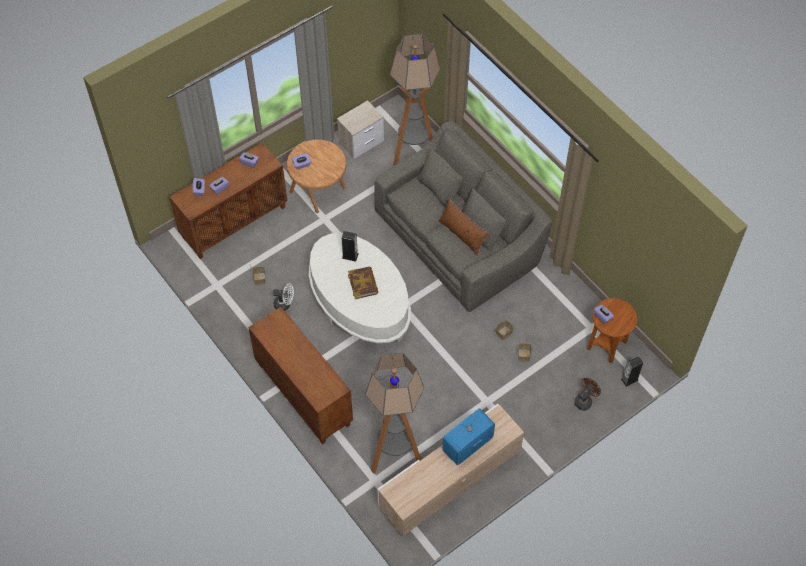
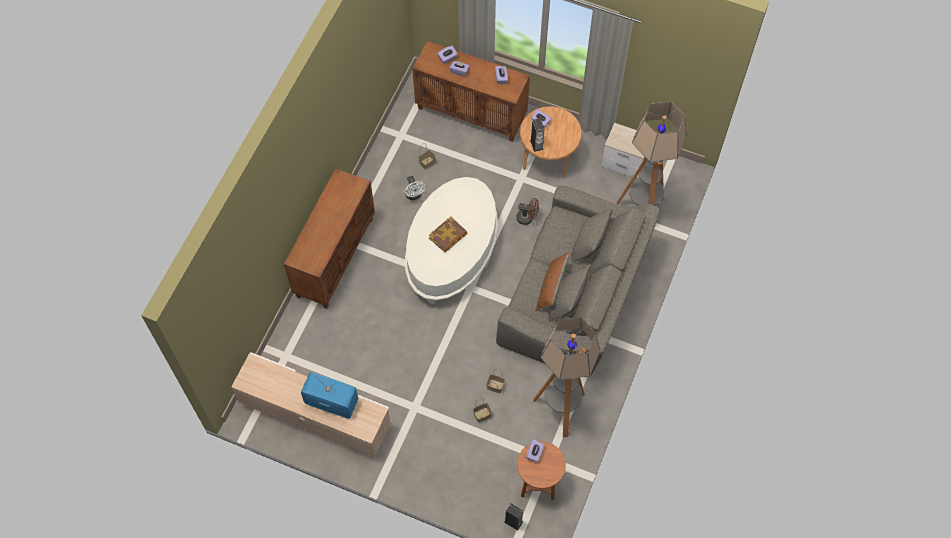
camera: 60 degrees right, 5 degrees up
speaker [342,231,359,262] -> speaker moved to [530,118,545,152]
floor lamp [365,353,424,474] -> floor lamp moved to [533,317,600,438]
brown fan [574,378,601,410] -> brown fan moved to [516,198,539,225]

